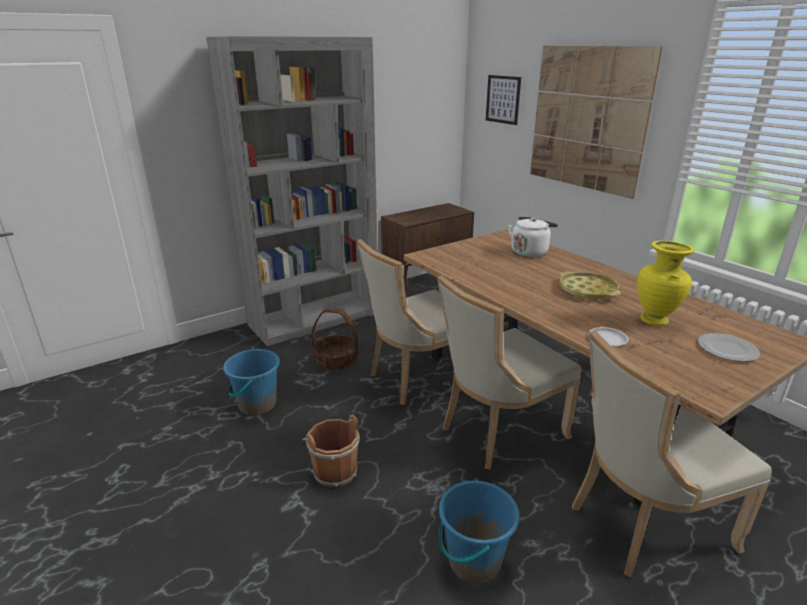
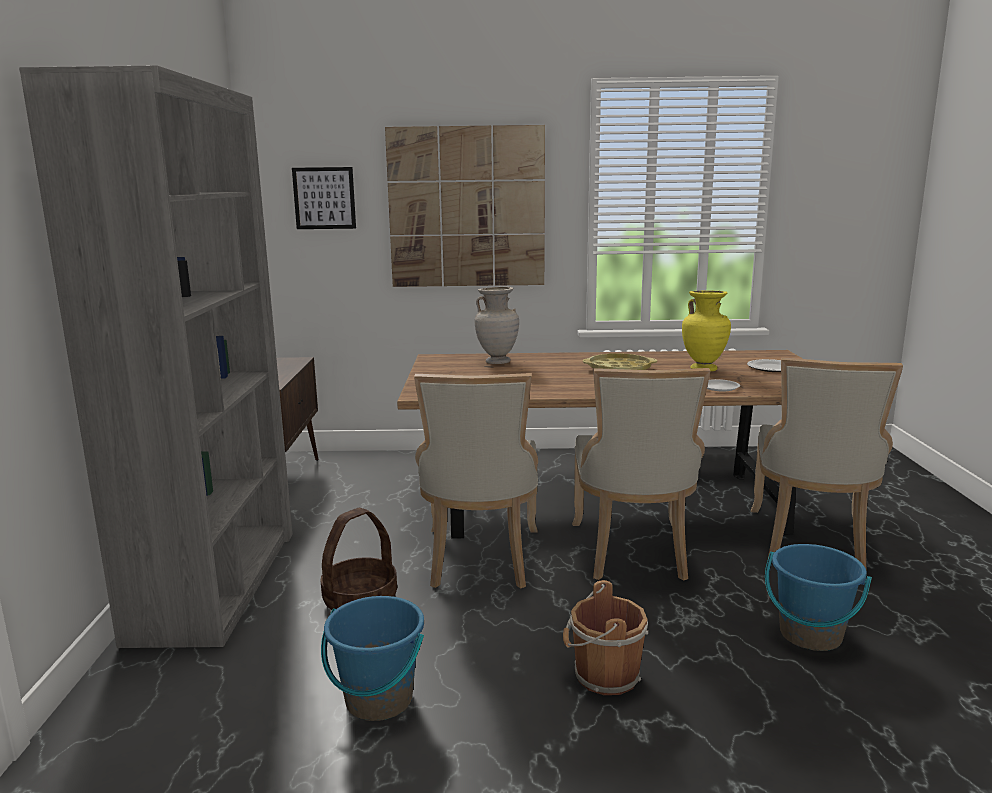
camera: 55 degrees left, 10 degrees down
white kettle [508,217,558,257] -> beige vase [475,287,519,364]

